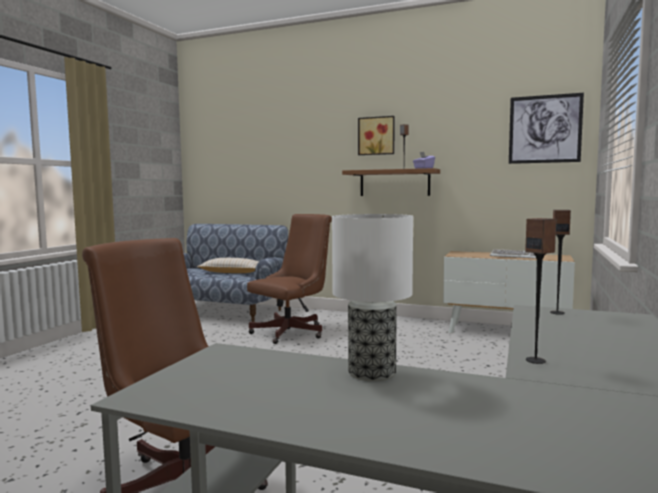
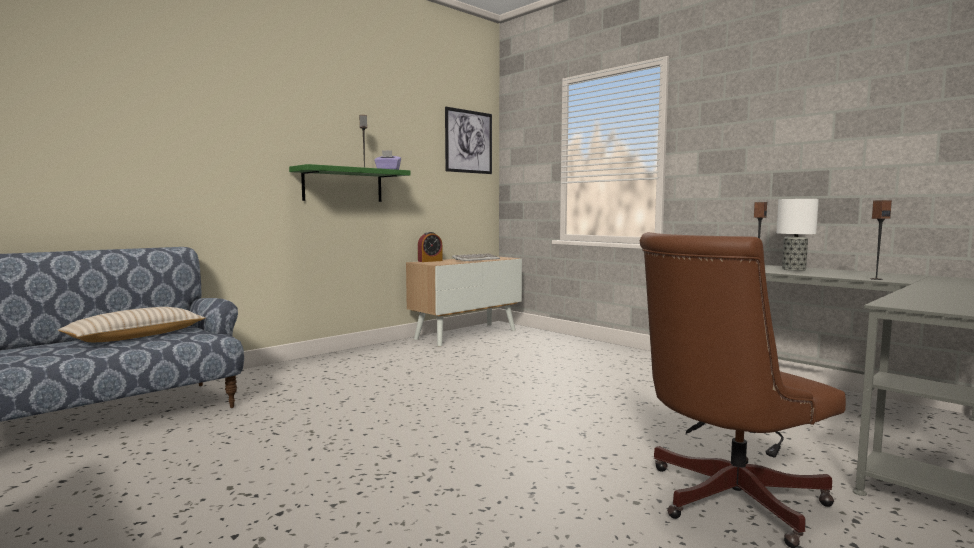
camera: 65 degrees left, 0 degrees up
brown office chair [247,214,332,344] -> none
table lamp [332,214,413,381] -> table lamp moved to [776,199,819,271]
brown shelf [342,168,440,196] -> green shelf [289,164,411,202]
picture [358,116,395,155] -> none
none -> alarm clock [418,232,443,262]

